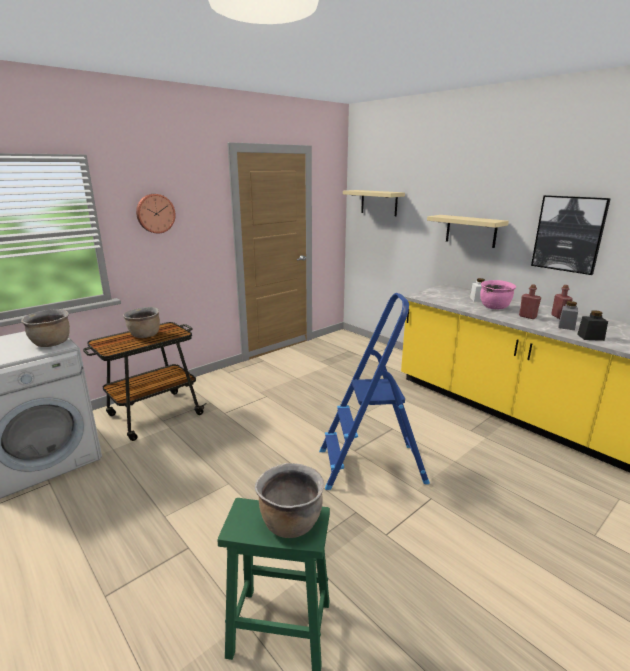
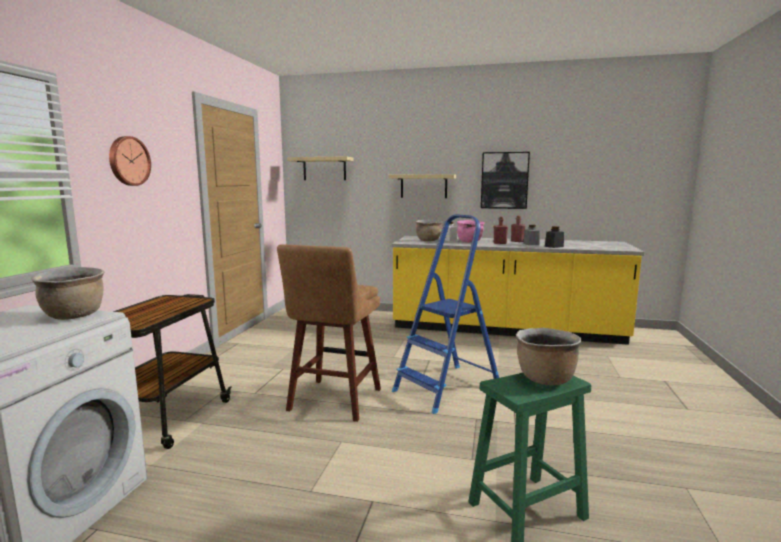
camera: 35 degrees left, 10 degrees down
brown cooking pot [123,307,160,338] -> brown cooking pot moved to [416,219,443,241]
none -> brown stool [277,244,381,422]

